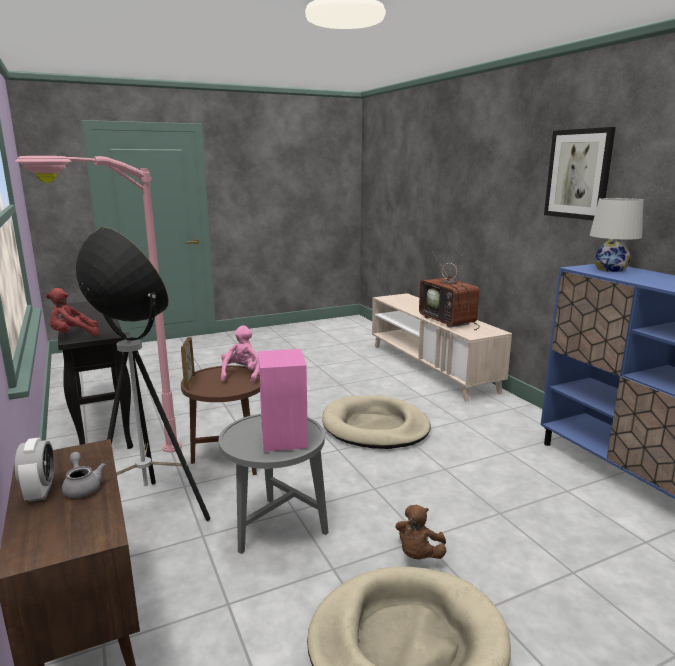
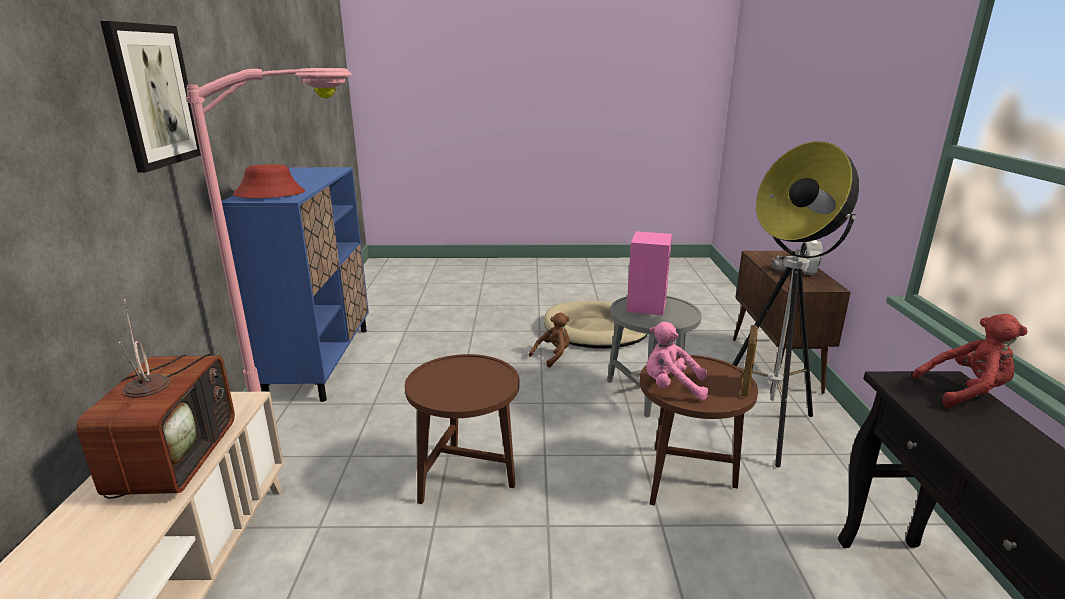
camera: 155 degrees left, 5 degrees up
pink floor lamp [15,156,182,452] -> pink floor lamp moved to [186,68,352,392]
pink plush toy [221,325,259,383] -> pink plush toy turned 75 degrees clockwise [646,322,708,400]
beige dog bed [322,395,431,449] -> brown side table [405,354,519,504]
white table lamp [590,198,643,272] -> red hat [233,164,305,198]

